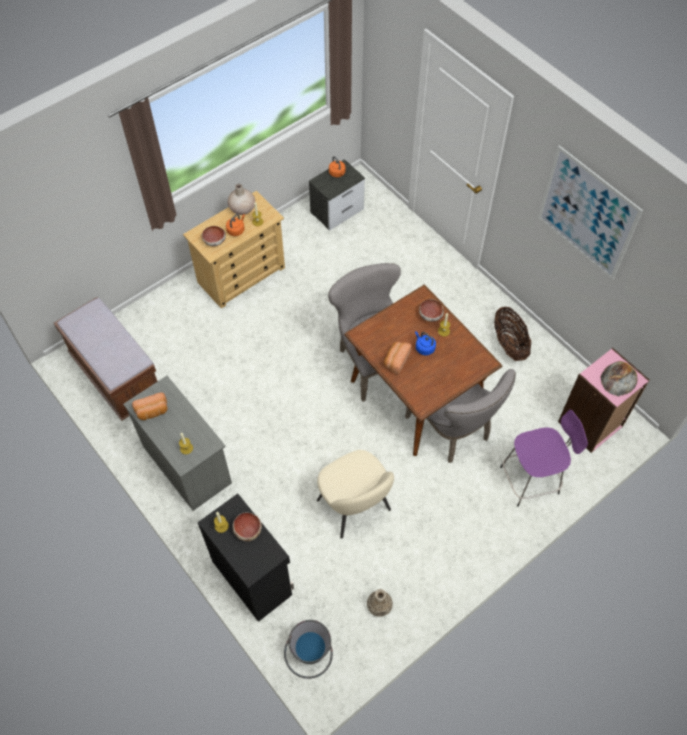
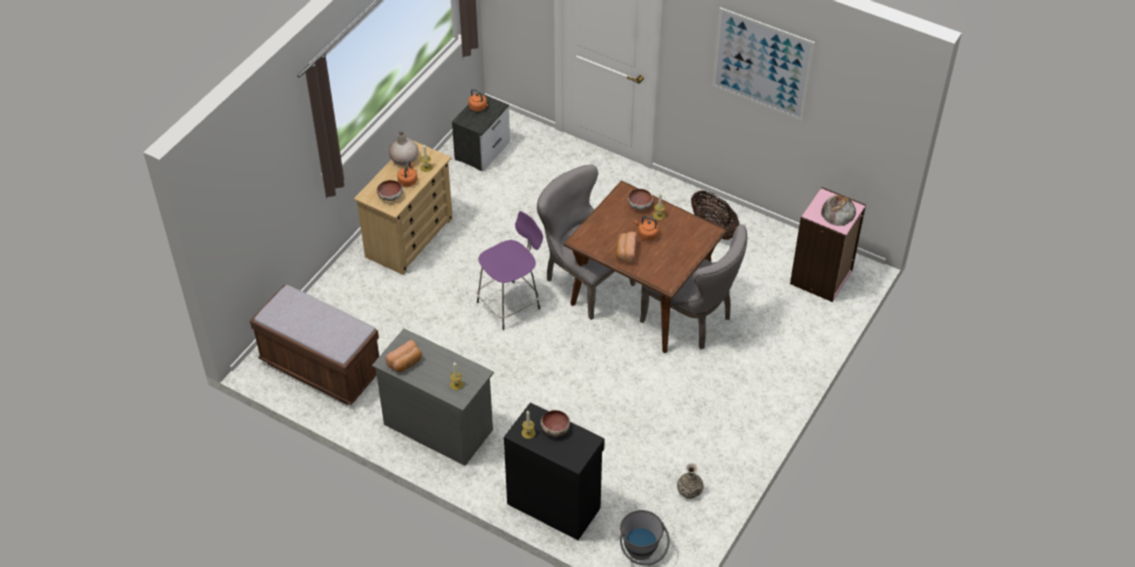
camera: 20 degrees left, 10 degrees down
beige chair [317,450,394,539] -> none
blue kettle [415,331,436,355] -> orange kettle [634,216,659,241]
purple stool [500,410,588,507] -> purple stool moved to [477,211,543,330]

